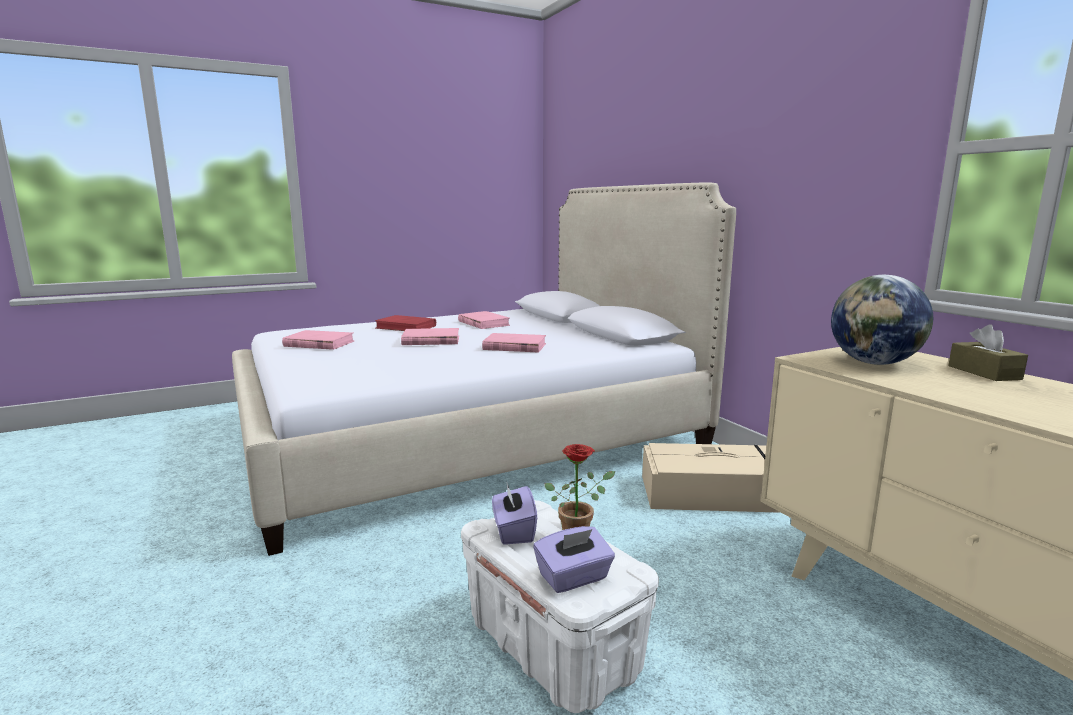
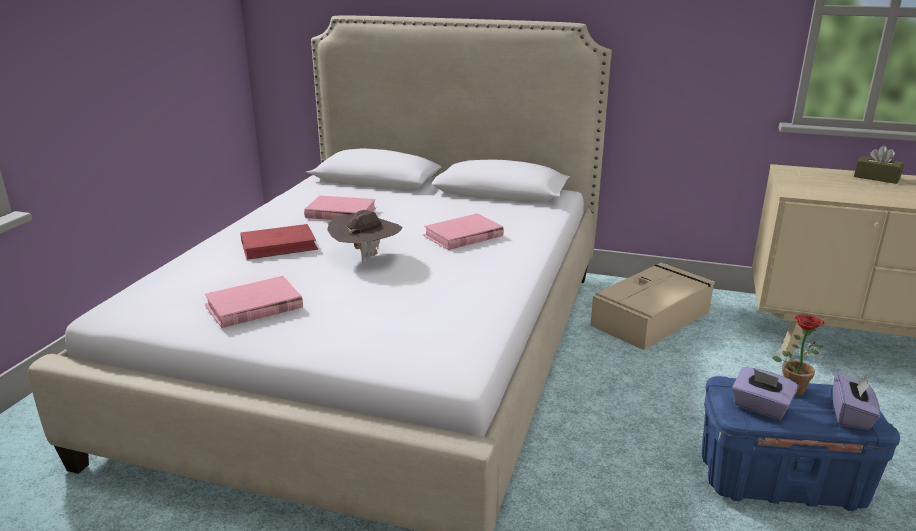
camera: 45 degrees left, 10 degrees up
pink book [401,328,459,345] -> brown hat [327,210,403,261]
white storage box [461,500,659,713] -> blue storage box [702,376,900,511]
globe [831,275,933,365] -> none

